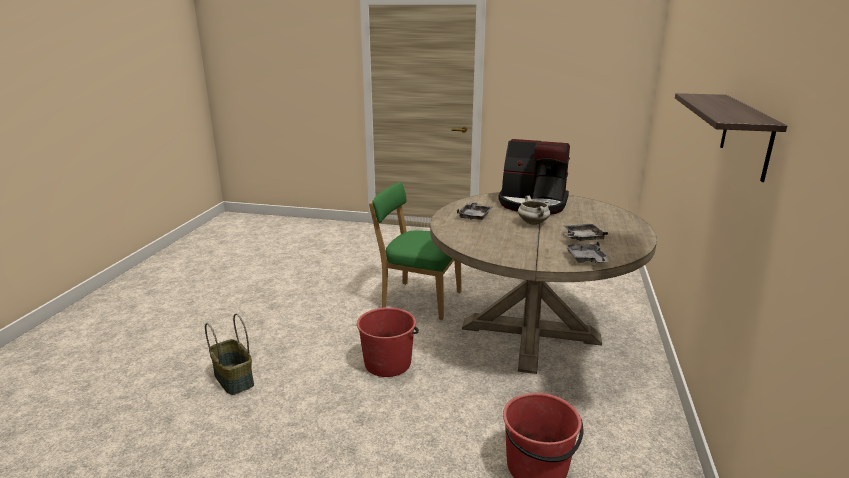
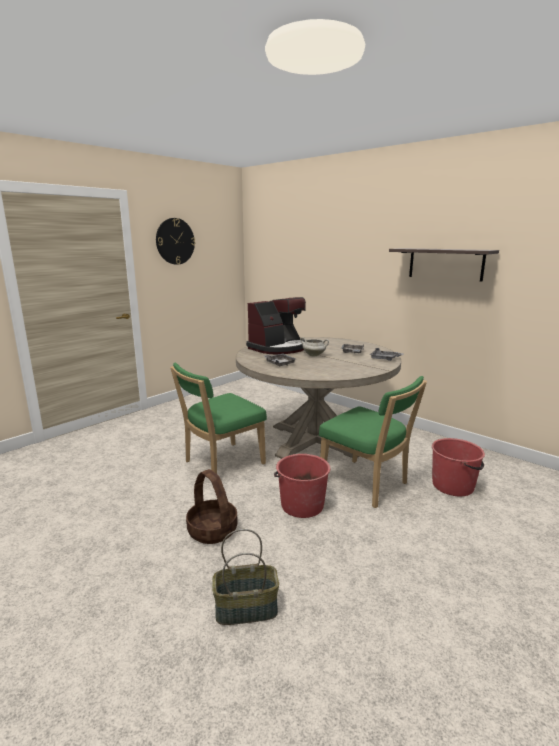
camera: 60 degrees left, 5 degrees down
none -> wall clock [156,218,195,265]
none -> basket [186,469,238,544]
none -> green chair [319,376,427,508]

